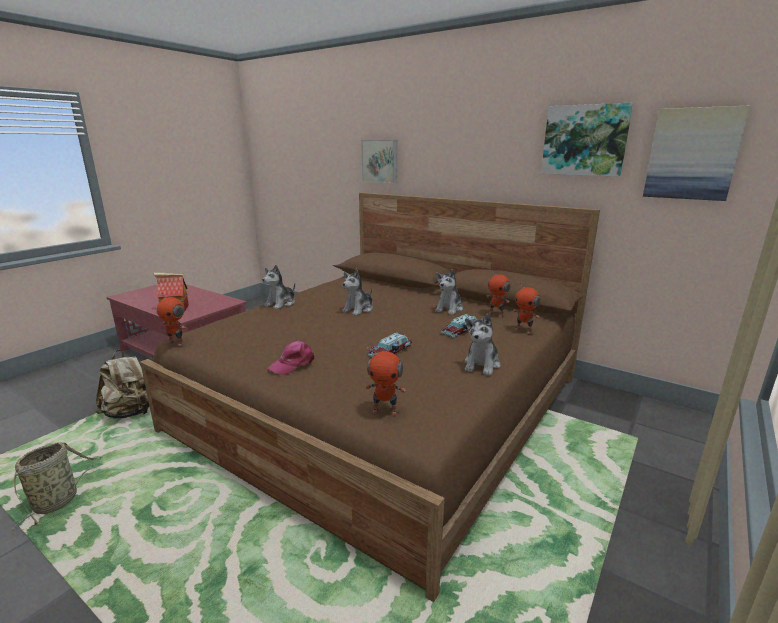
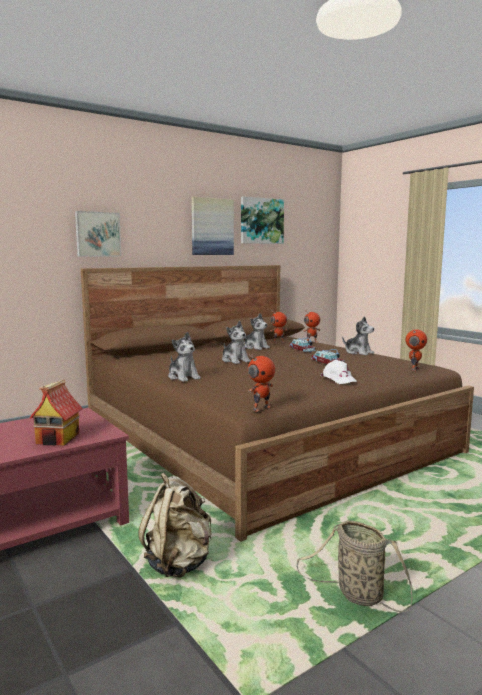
camera: 70 degrees left, 10 degrees down
pink cap [268,341,315,375] -> white cap [321,360,357,384]
picture [643,106,750,201] -> picture moved to [191,197,234,255]

